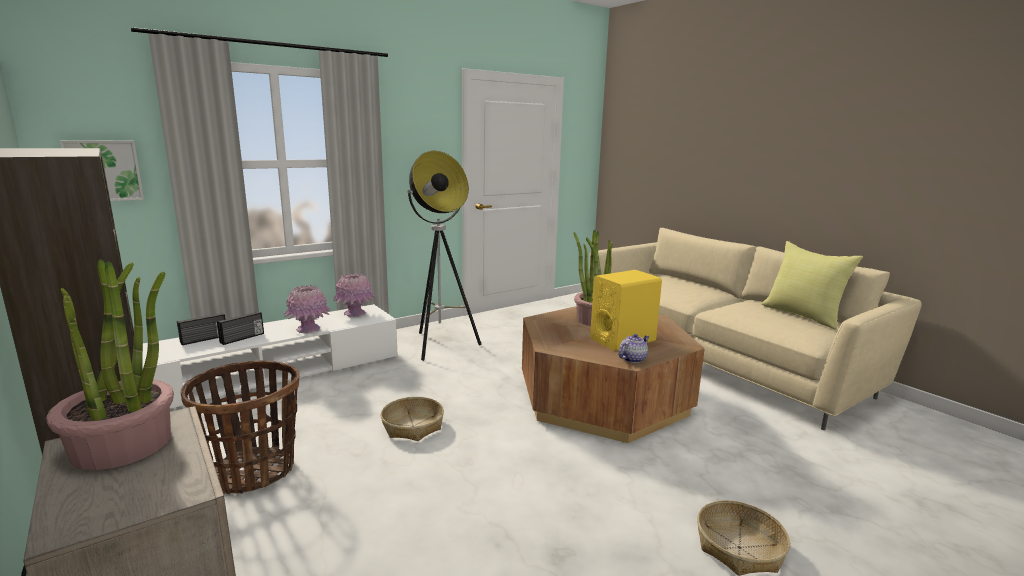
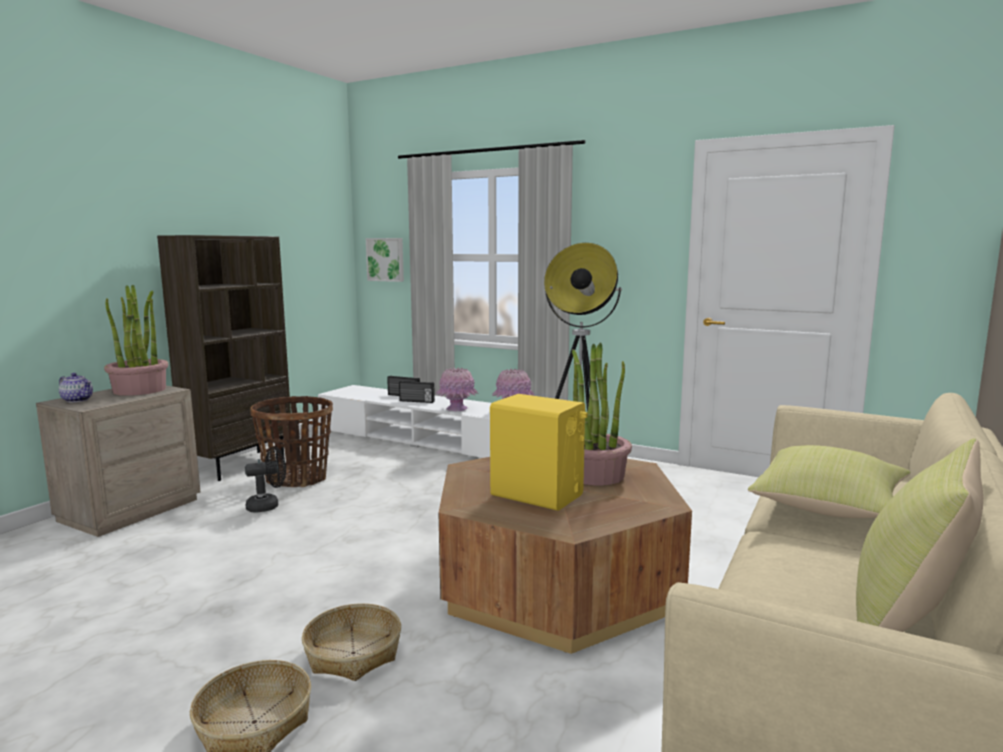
camera: 65 degrees right, 5 degrees down
basket [381,397,444,441] -> basket moved to [302,603,401,681]
teapot [618,334,649,363] -> teapot moved to [59,373,93,402]
none -> black fan [245,447,286,513]
none -> yellow pillow [748,445,910,518]

